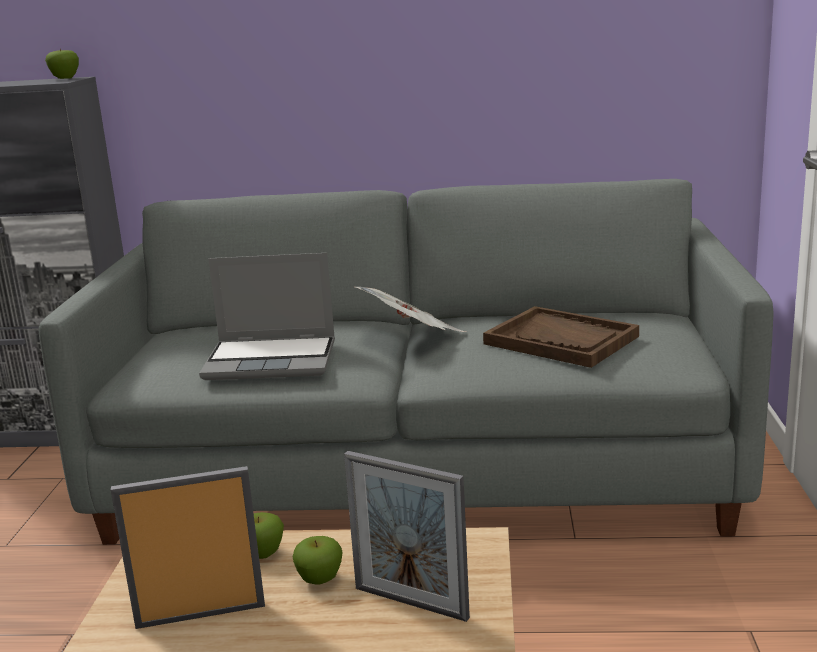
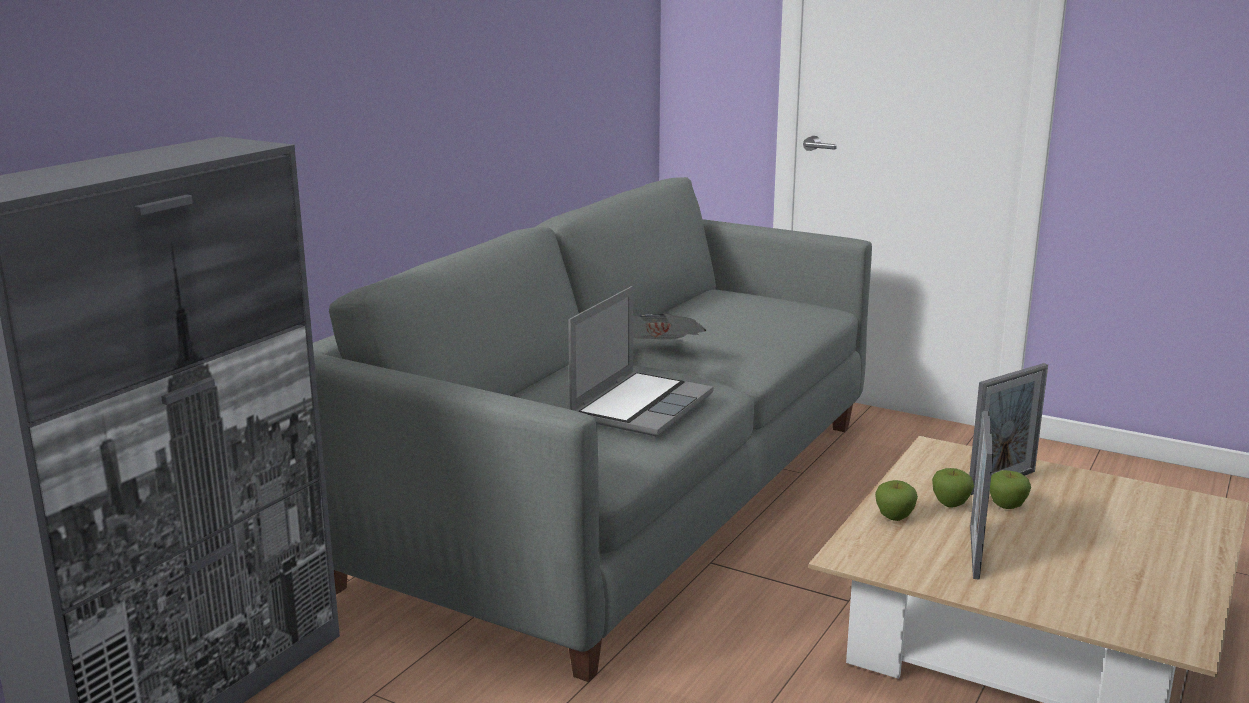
camera: 65 degrees left, 0 degrees up
apple [45,48,79,79] -> apple moved to [990,470,1031,509]
brown tray [483,306,639,368] -> none

